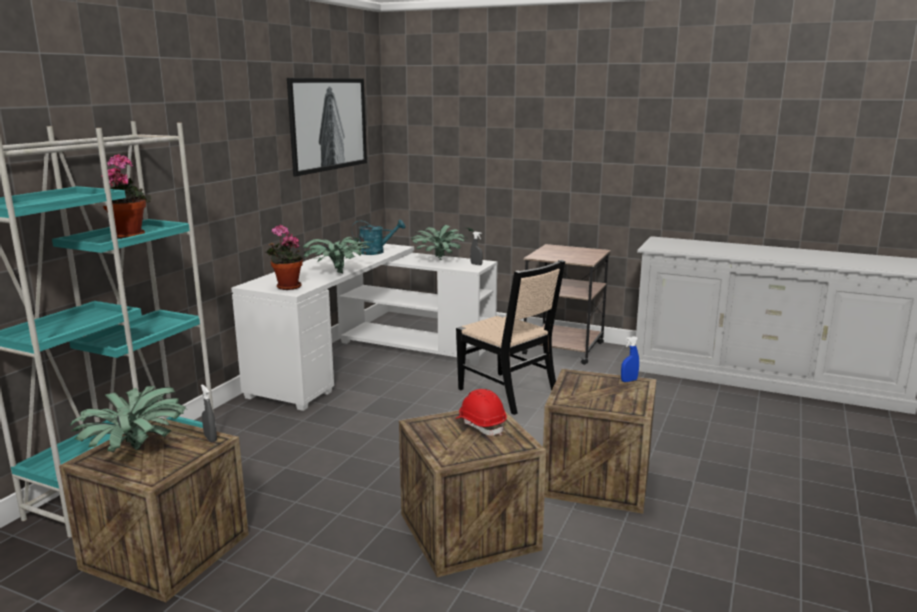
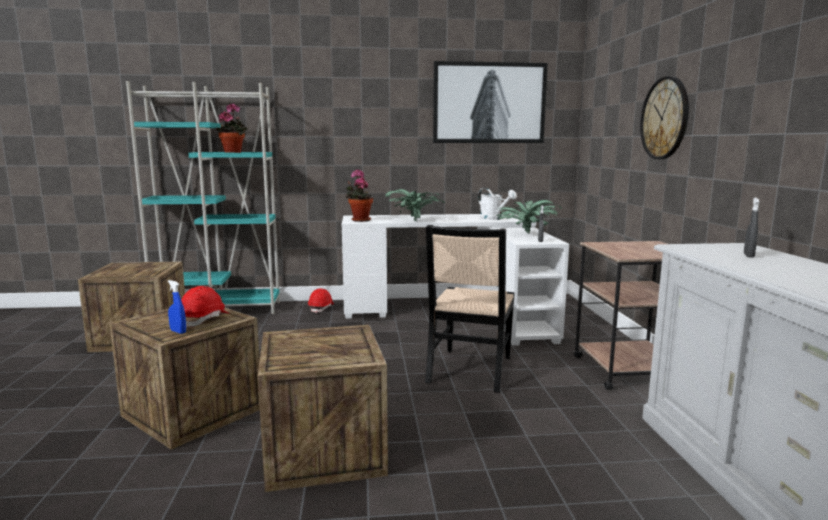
camera: 60 degrees right, 5 degrees down
potted plant [70,386,186,453] -> none
grey spray bottle [201,385,217,442] -> grey spray bottle moved to [744,198,759,258]
turquoise watering can [352,219,406,255] -> white watering can [478,188,517,220]
blue spray bottle [621,336,639,382] -> blue spray bottle moved to [168,280,186,334]
none -> red hard hat [308,288,334,313]
none -> wall clock [640,76,689,159]

